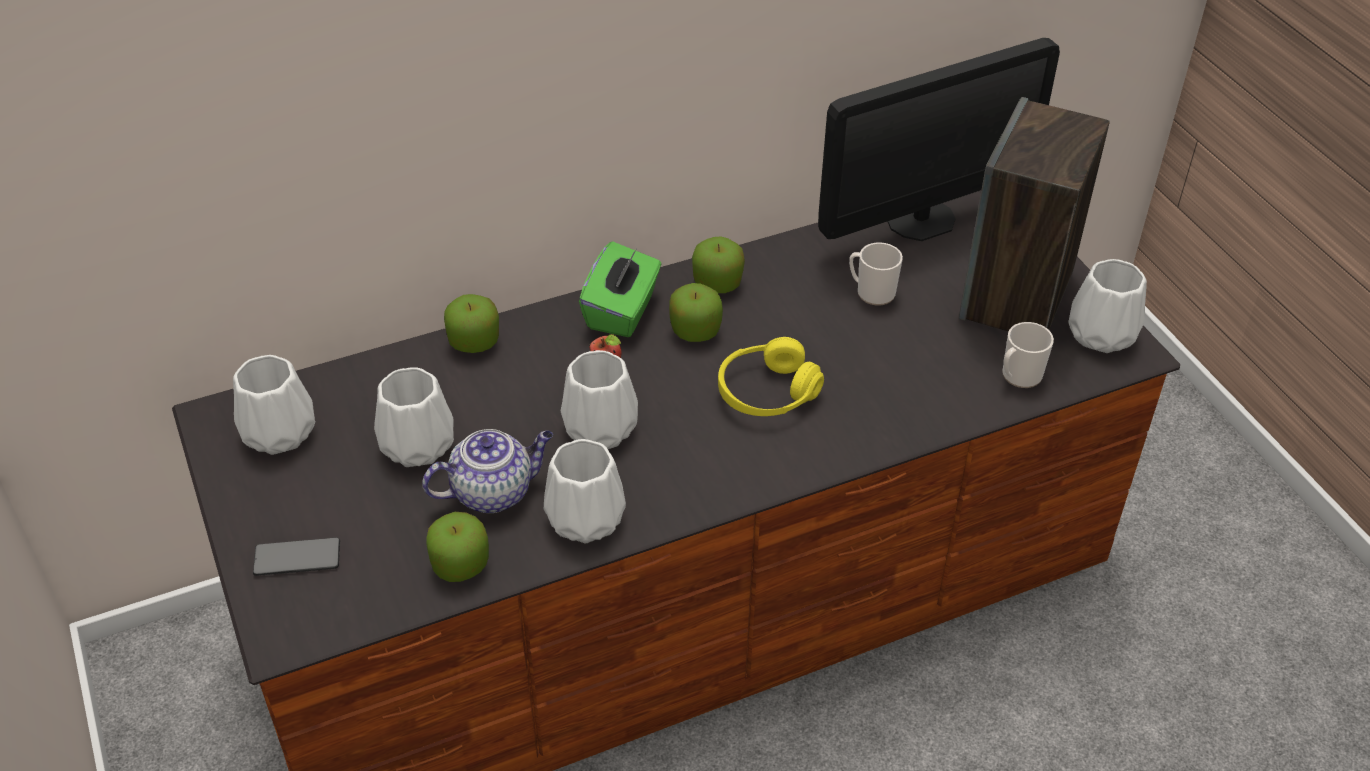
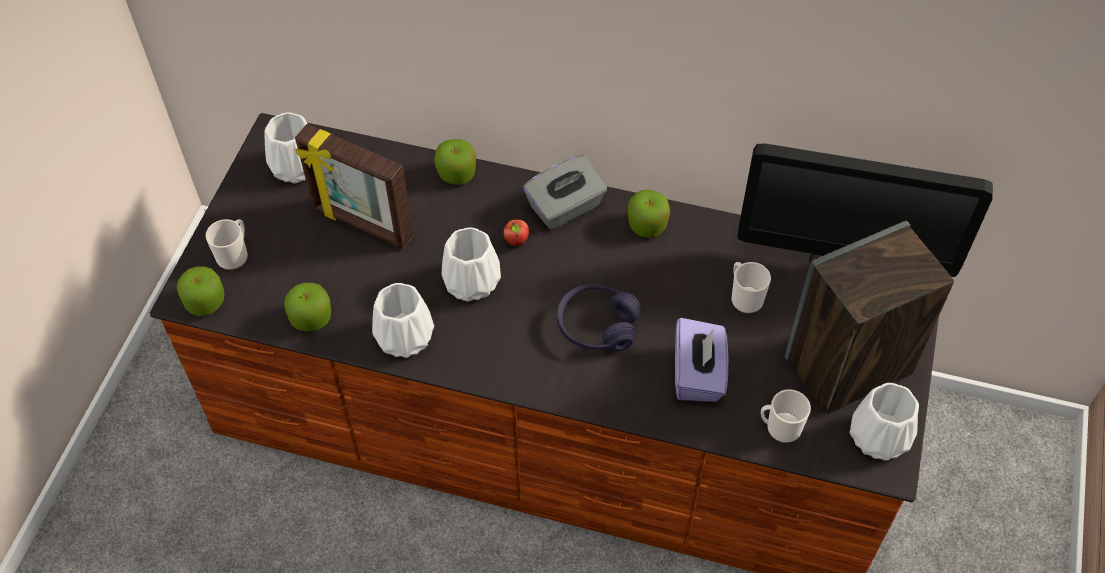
camera: 40 degrees right, 10 degrees up
phone [253,537,340,576] -> mug [206,219,248,270]
white vase [374,367,454,467] -> picture frame [295,124,413,249]
teapot [422,429,553,513] -> none
green tissue box [579,241,661,337] -> grey tissue box [523,155,607,230]
apple [669,283,723,342] -> apple moved to [177,266,224,316]
yellow headphones [718,337,824,416] -> purple headphones [557,284,641,351]
none -> purple tissue box [675,318,728,402]

